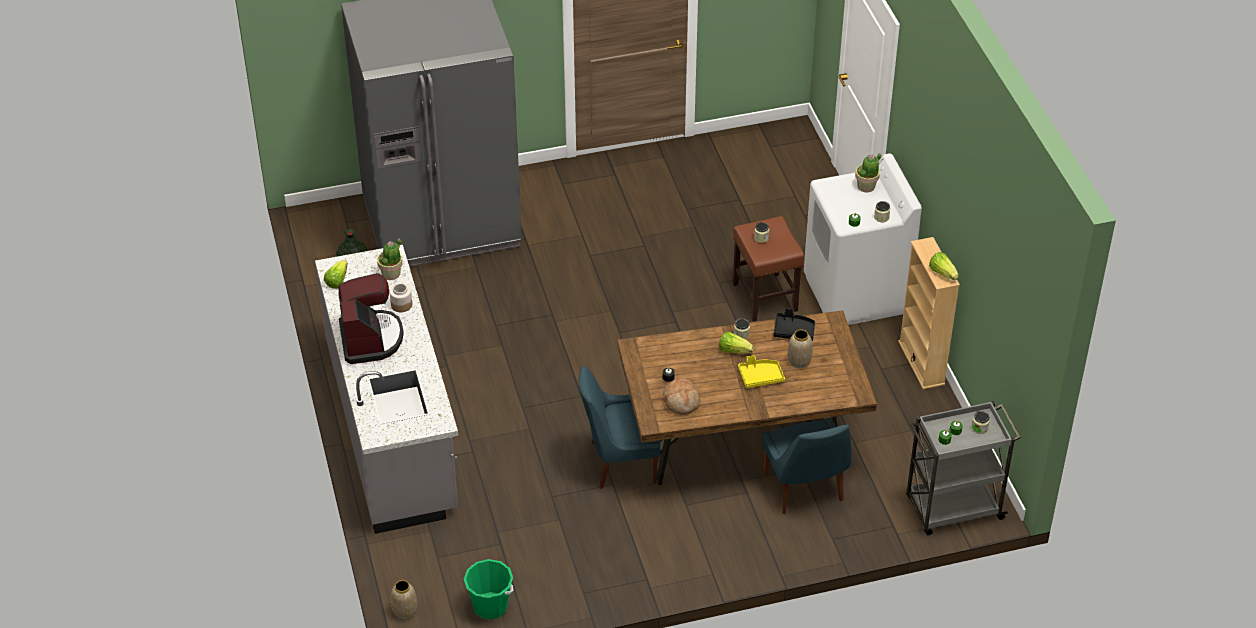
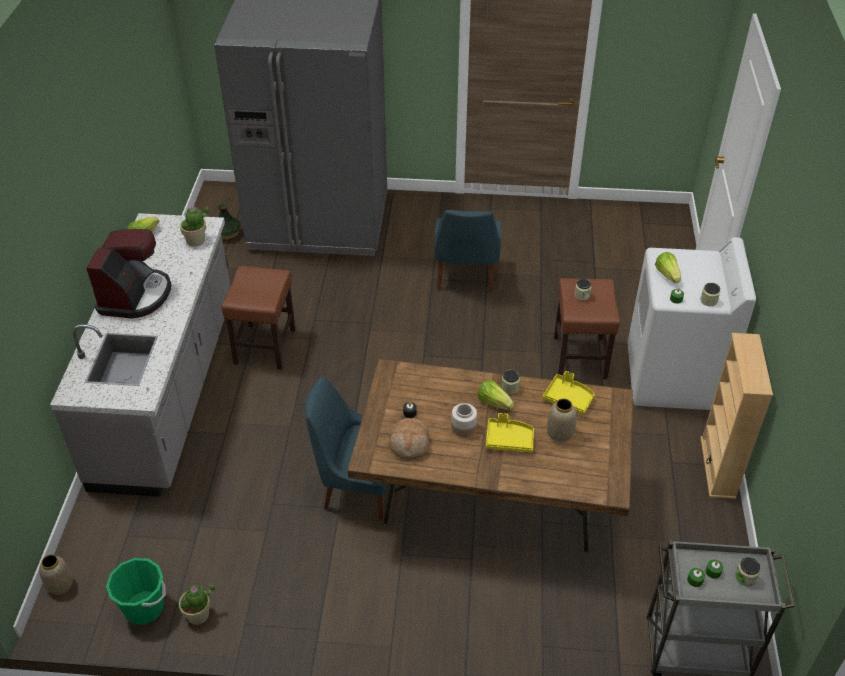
camera: 20 degrees right, 0 degrees up
jar [390,283,412,312] -> jar moved to [451,403,477,437]
blue chair [762,418,852,514] -> blue chair moved to [434,210,501,293]
black tray [774,308,815,341] -> yellow tray [543,371,595,415]
potted plant [855,153,881,193] -> potted plant moved to [179,585,216,625]
lettuce [929,252,959,280] -> lettuce moved to [655,252,681,283]
none -> brown stool [222,266,296,370]

